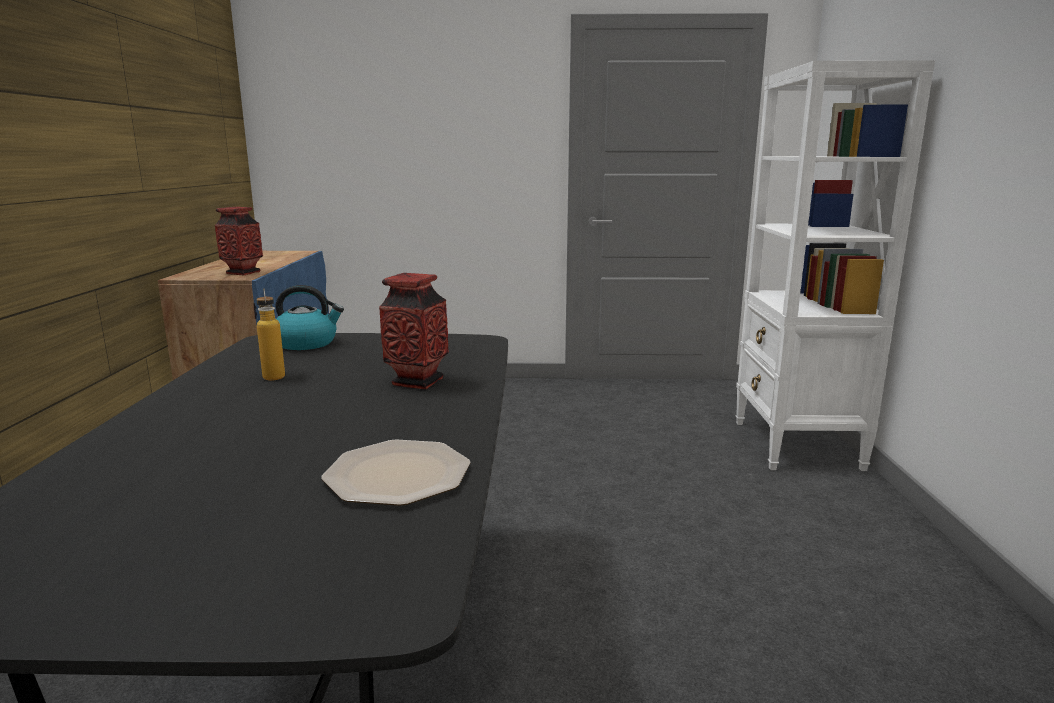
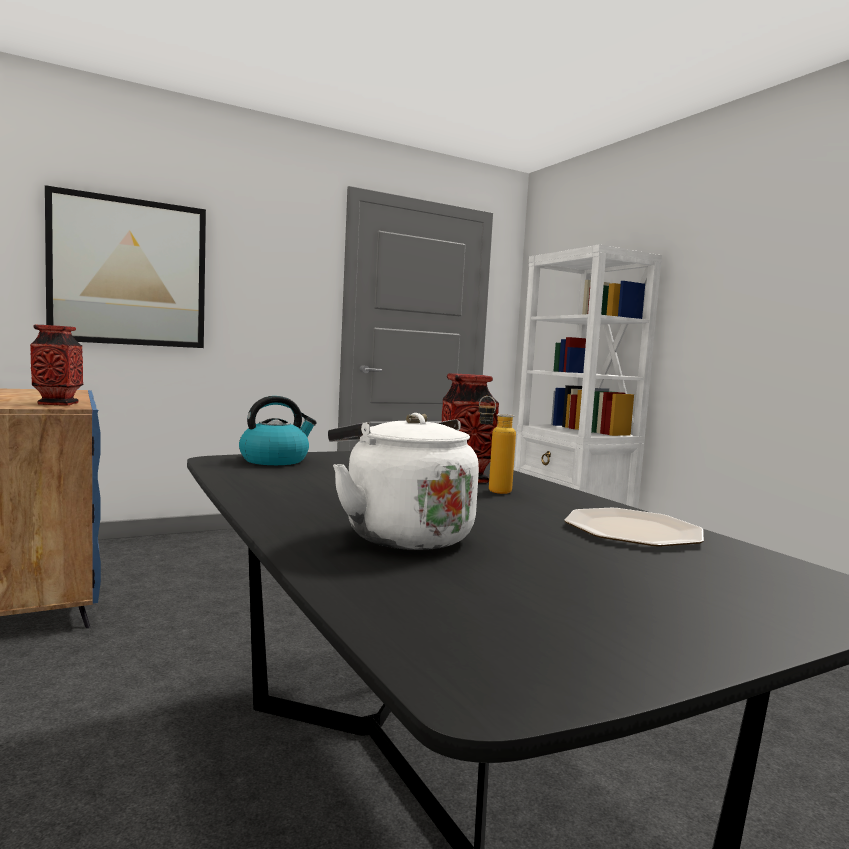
camera: 30 degrees left, 10 degrees down
bottle [256,289,285,381] -> bottle moved to [479,396,516,494]
none -> picture [45,185,206,348]
none -> white kettle [328,413,479,550]

